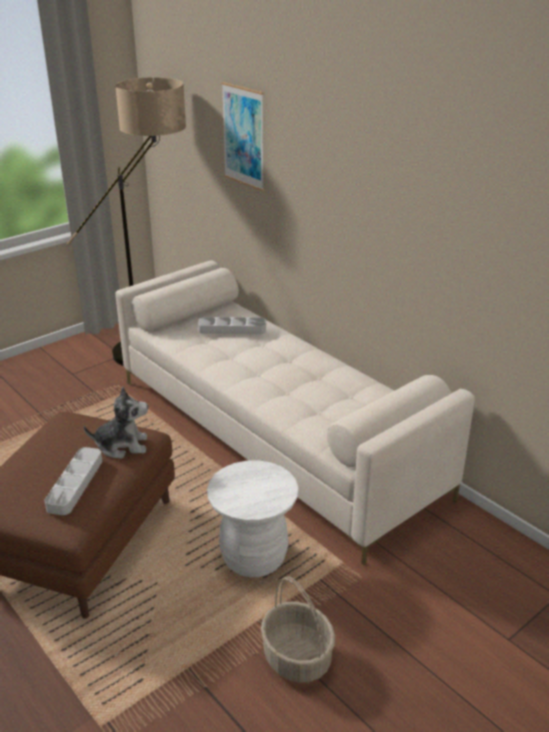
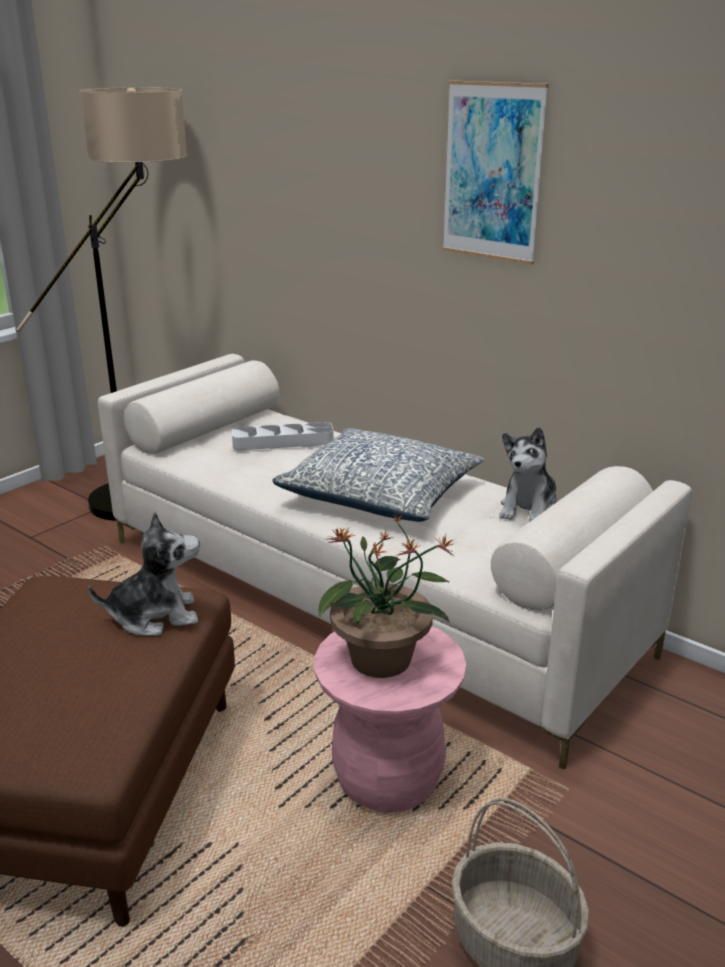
camera: 10 degrees left, 5 degrees down
grey tray [45,447,102,515] -> none
white stool [207,460,299,577] -> pink stool [314,626,466,813]
picture [221,82,264,191] -> picture moved to [442,80,549,265]
none -> pillow [272,428,484,522]
none -> potted plant [319,515,455,678]
none -> plush toy [499,427,558,522]

